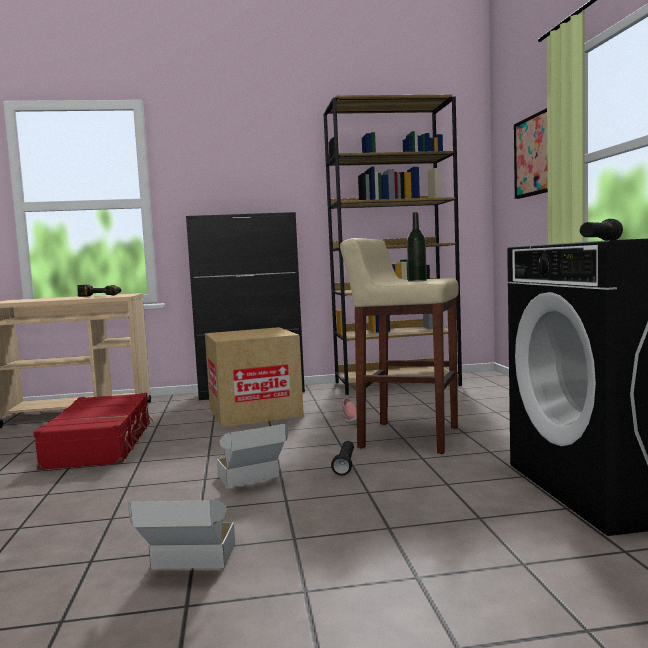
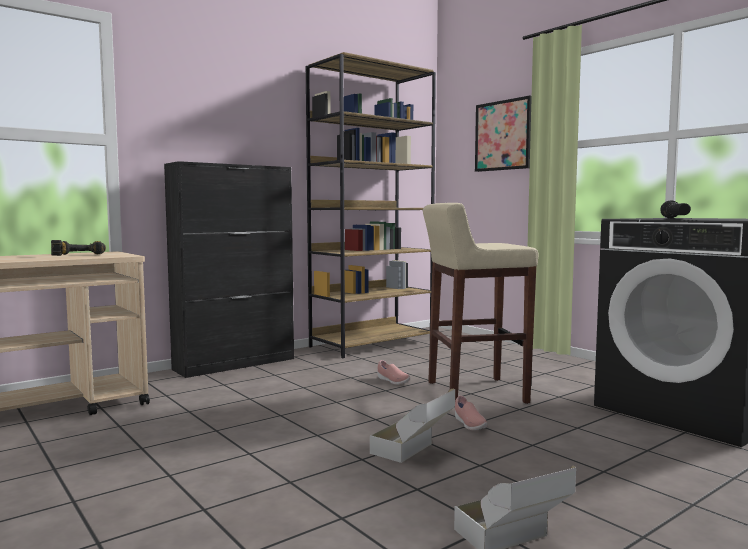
camera: 30 degrees left, 0 degrees up
red suitcase [33,393,153,470] -> none
cardboard box [205,327,304,427] -> none
black flashlight [331,441,354,475] -> pink shoe [455,396,488,430]
bottle [407,212,427,282] -> none

